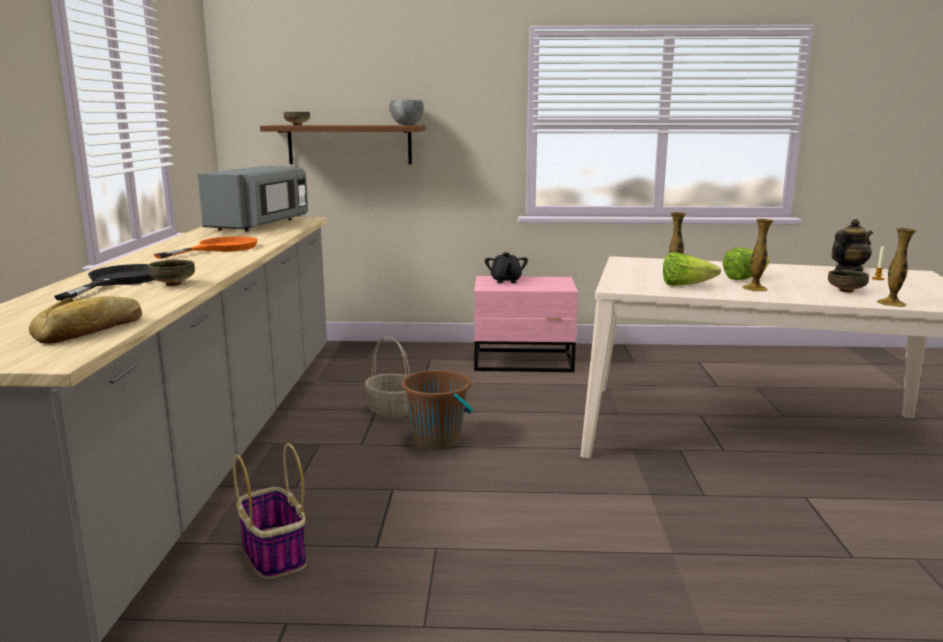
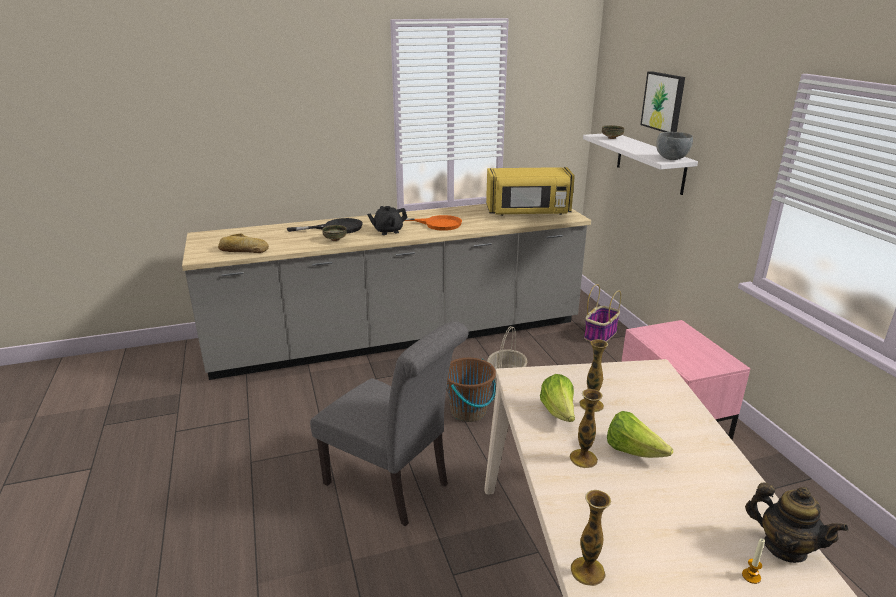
camera: 70 degrees right, 10 degrees up
grey microwave [198,166,308,232] -> yellow microwave [486,167,575,216]
basket [233,443,307,579] -> basket moved to [584,284,621,342]
brown shelf [260,125,425,164] -> white shelf [583,133,698,195]
black teapot [485,252,528,284] -> black teapot moved to [367,206,408,235]
bowl [828,270,869,293] -> none
none -> grey chair [310,321,468,526]
none -> picture [640,71,685,132]

